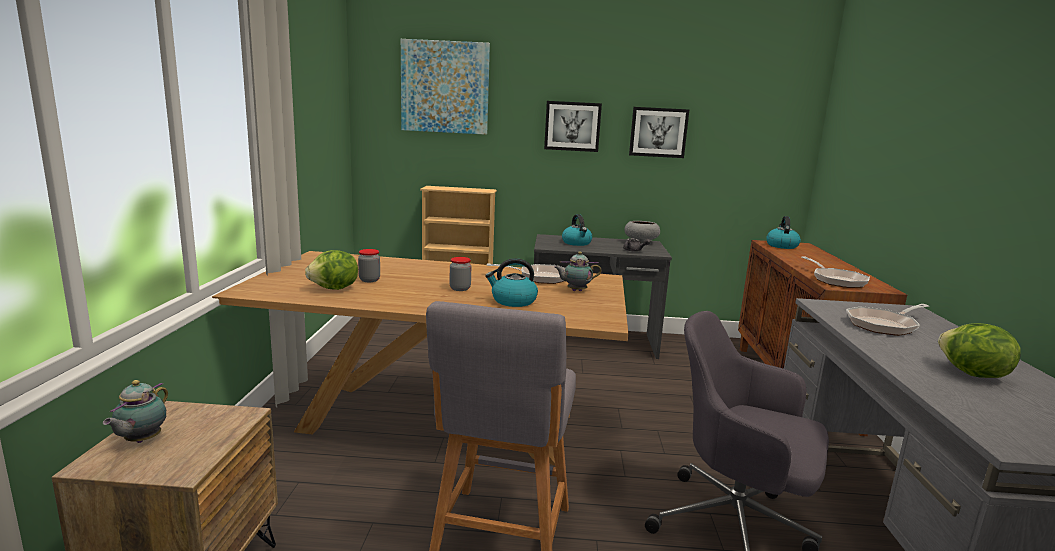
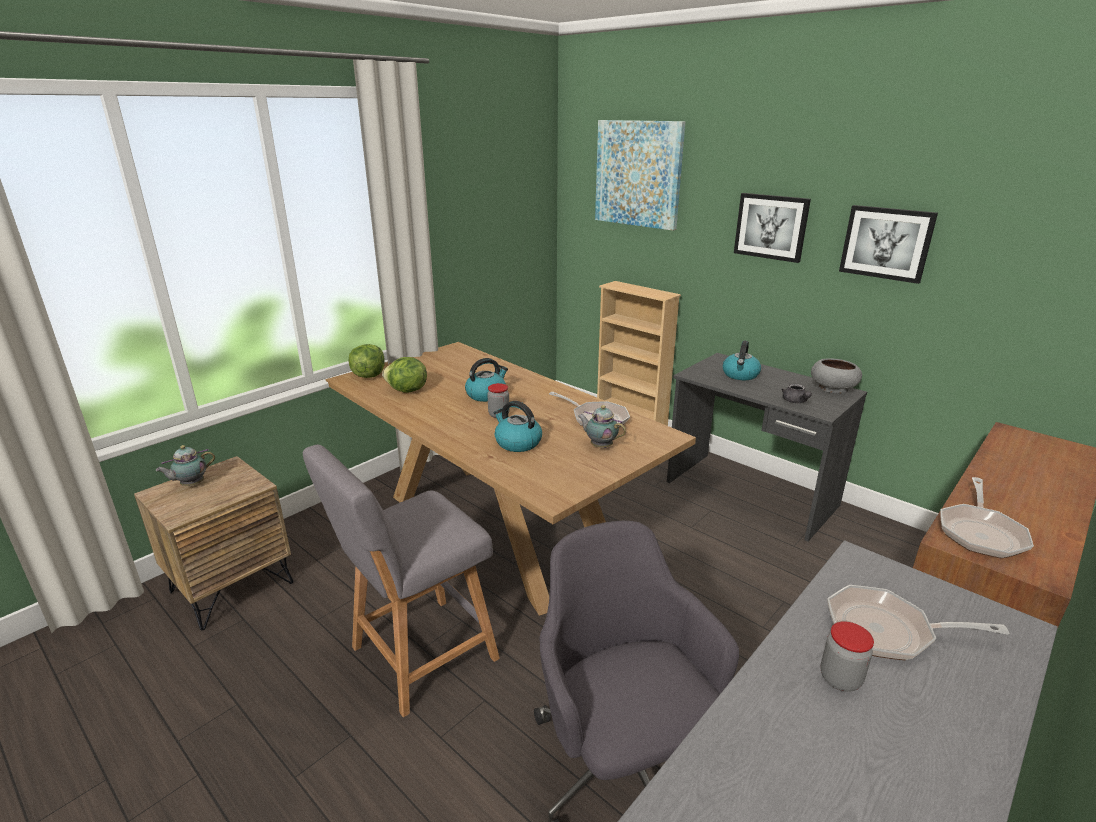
camera: 40 degrees right, 10 degrees up
jar [358,249,380,282] -> jar moved to [821,621,874,692]
kettle [766,216,801,249] -> kettle moved to [465,358,508,402]
lettuce [938,323,1021,378] -> lettuce moved to [348,344,385,378]

